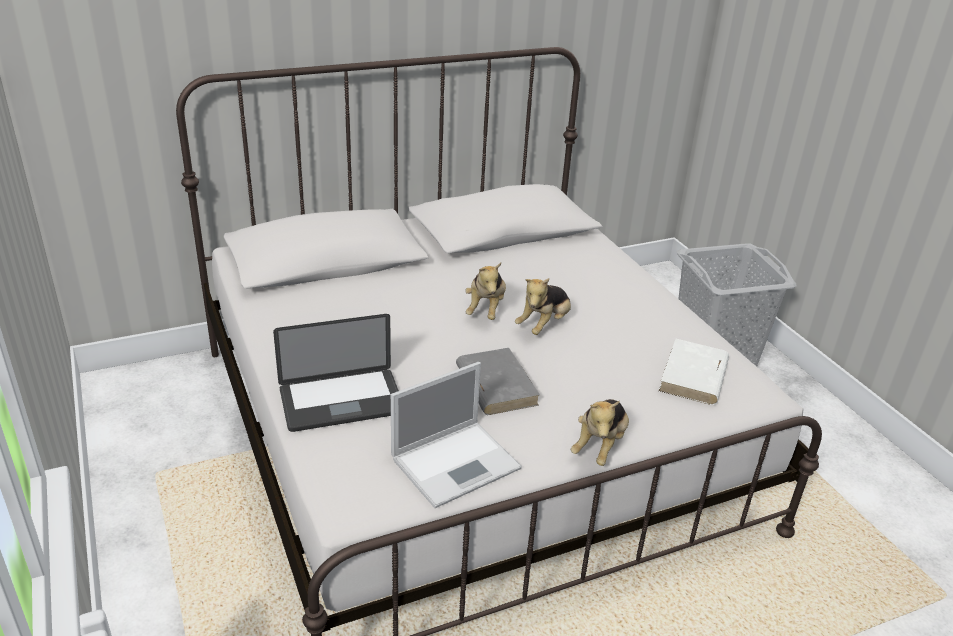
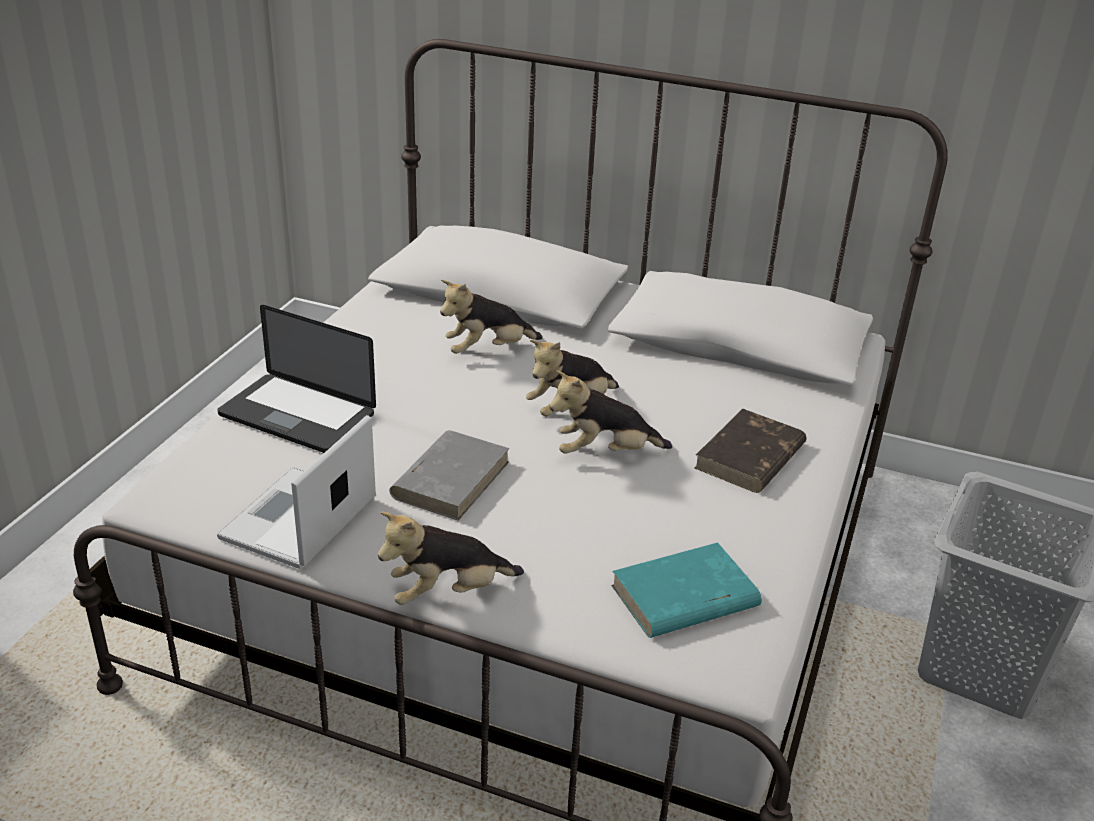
camera: 45 degrees right, 0 degrees up
laptop [391,362,522,508] -> laptop turned 105 degrees clockwise [217,415,376,569]
white book [659,339,729,405] -> turquoise book [611,542,762,638]
none -> plush toy [440,280,543,354]
none -> brown book [694,409,807,493]

